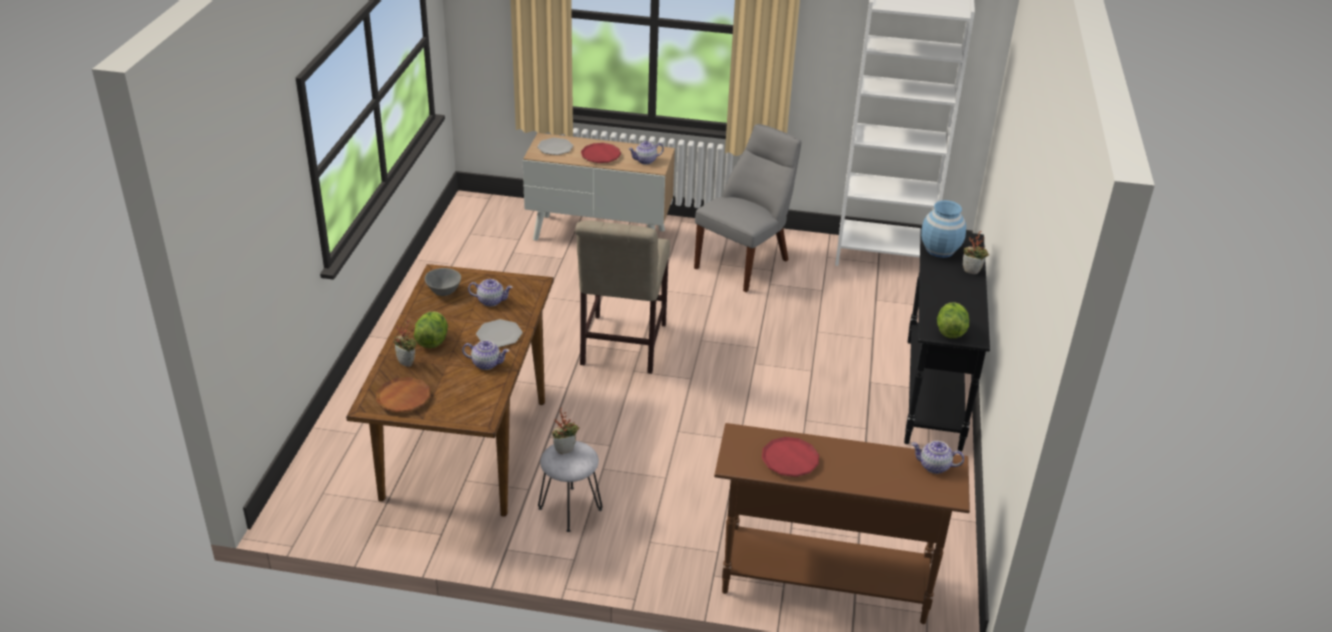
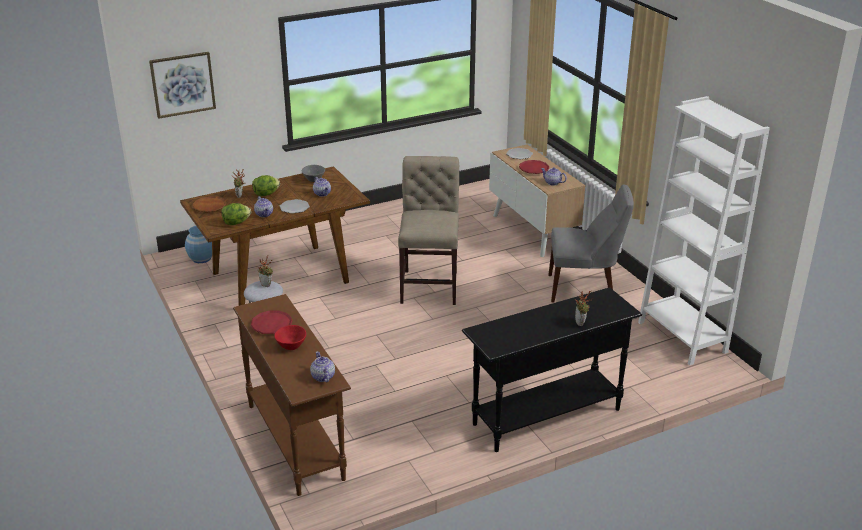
camera: 55 degrees right, 5 degrees down
beige chair [575,220,670,374] -> beige chair turned 120 degrees clockwise [398,156,459,305]
blue vase [921,200,966,258] -> blue vase moved to [185,226,212,263]
lettuce [937,302,969,338] -> lettuce moved to [222,203,251,225]
none -> picture [149,52,216,119]
none -> red bowl [274,325,306,350]

